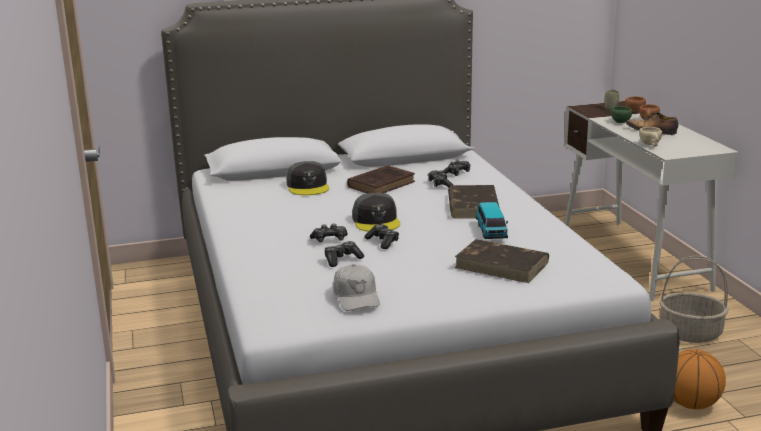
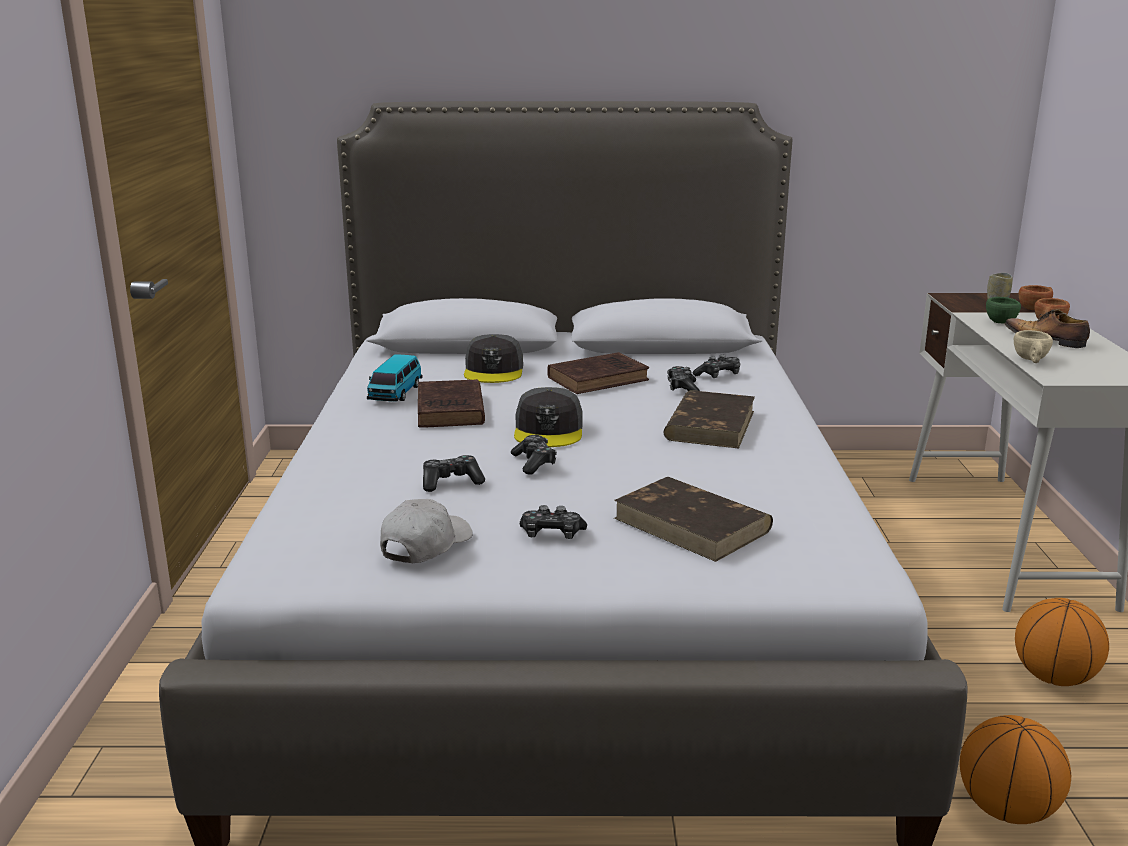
camera: 15 degrees right, 0 degrees up
game controller [310,224,348,242] -> game controller moved to [520,505,587,539]
white cap [333,264,380,311] -> white cap turned 150 degrees counterclockwise [380,499,473,563]
toy car [476,202,508,239] -> toy car moved to [367,354,422,402]
basket [659,256,729,343] -> basketball [1015,598,1109,686]
none -> brown book [418,379,485,428]

